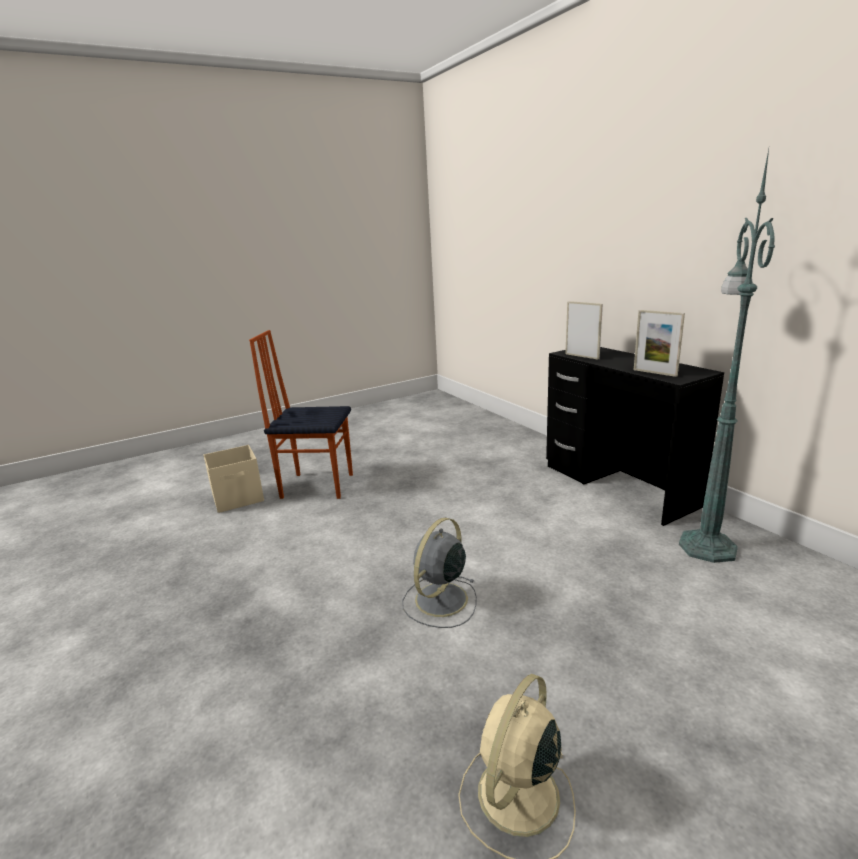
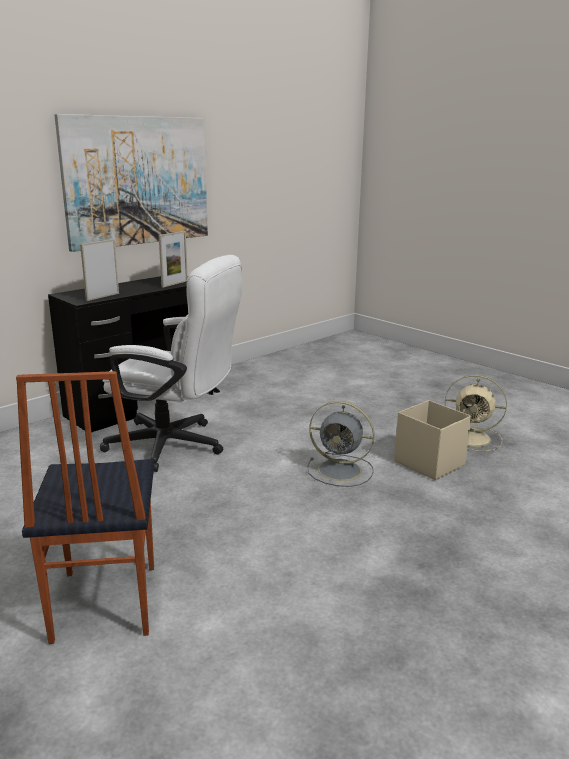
camera: 105 degrees left, 0 degrees up
beige storage box [204,445,264,513] -> beige storage box moved to [394,400,471,480]
green floor lamp [679,149,775,563] -> none
none -> picture [55,114,208,252]
none -> white office chair [100,255,242,472]

